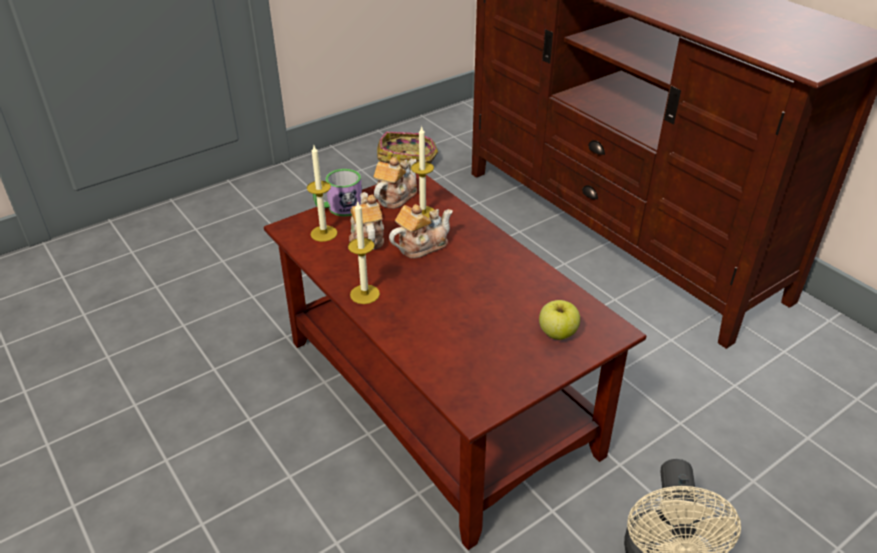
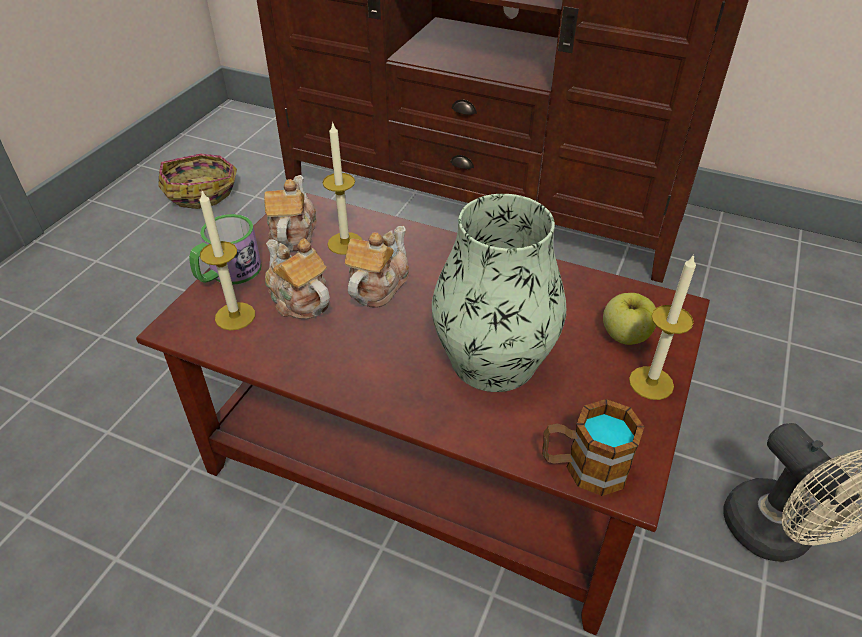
camera: 30 degrees left, 5 degrees up
candle [348,202,380,304] -> candle moved to [629,254,696,400]
none -> vase [432,194,566,392]
none -> mug [542,399,644,496]

